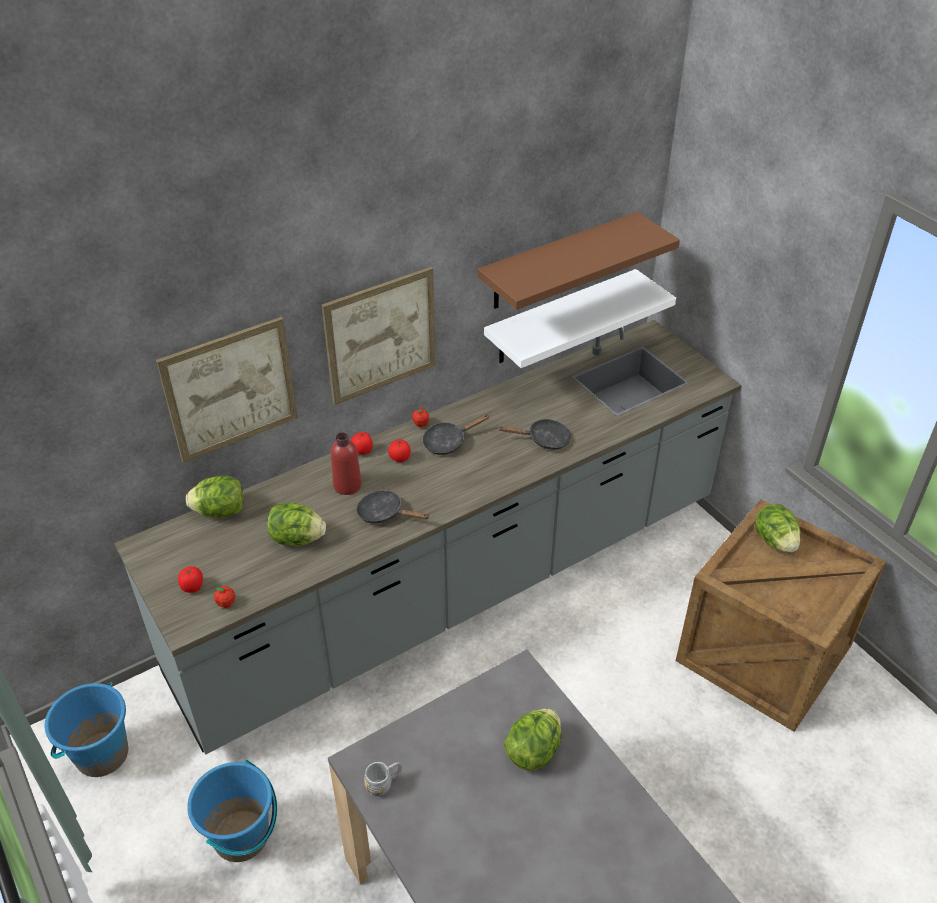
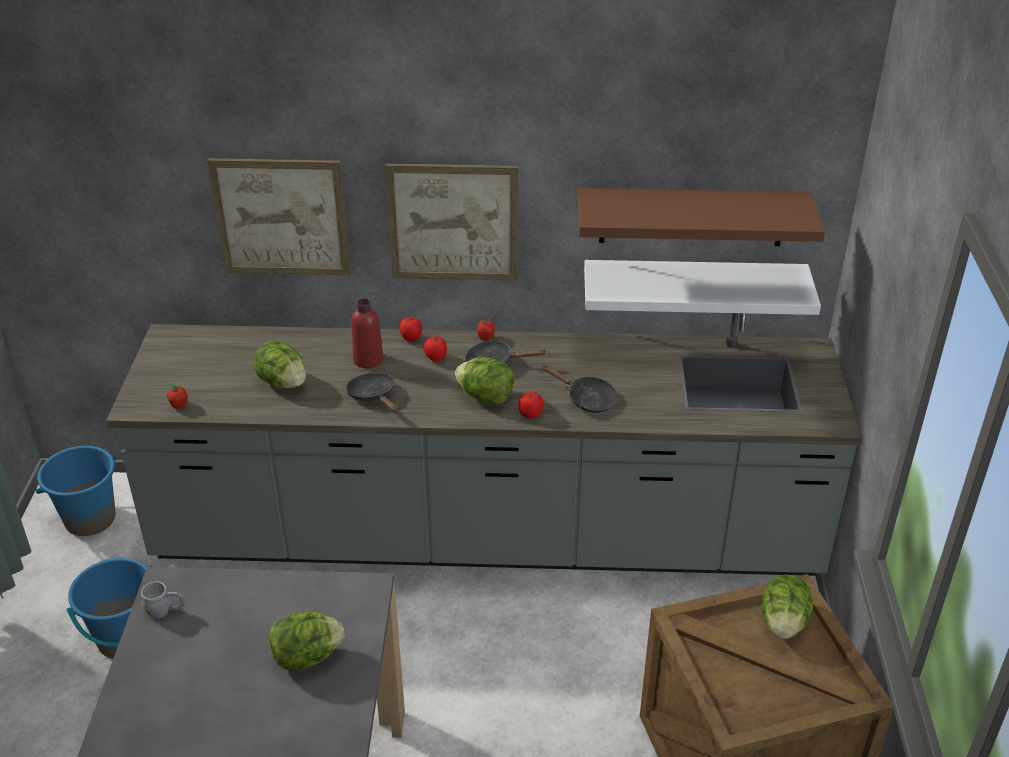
camera: 35 degrees right, 5 degrees down
tomato [178,566,203,593] -> tomato moved to [518,392,544,419]
lettuce [186,475,244,518] -> lettuce moved to [455,357,514,404]

